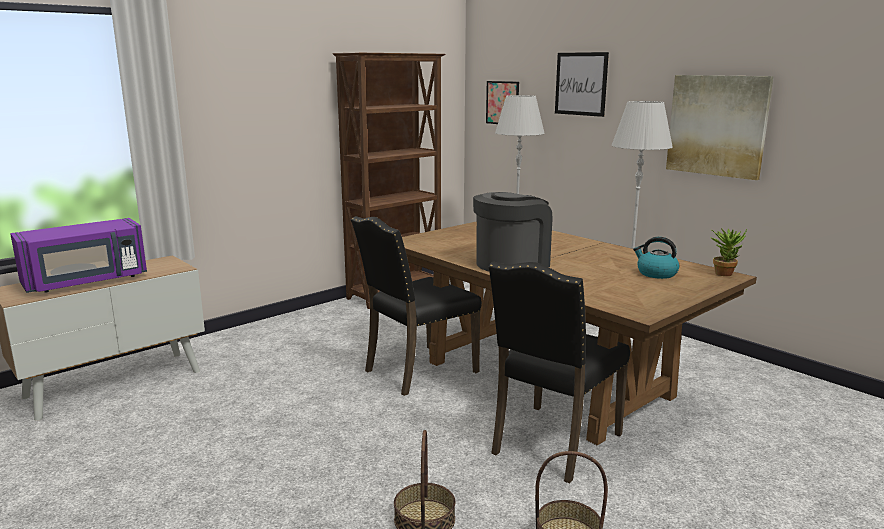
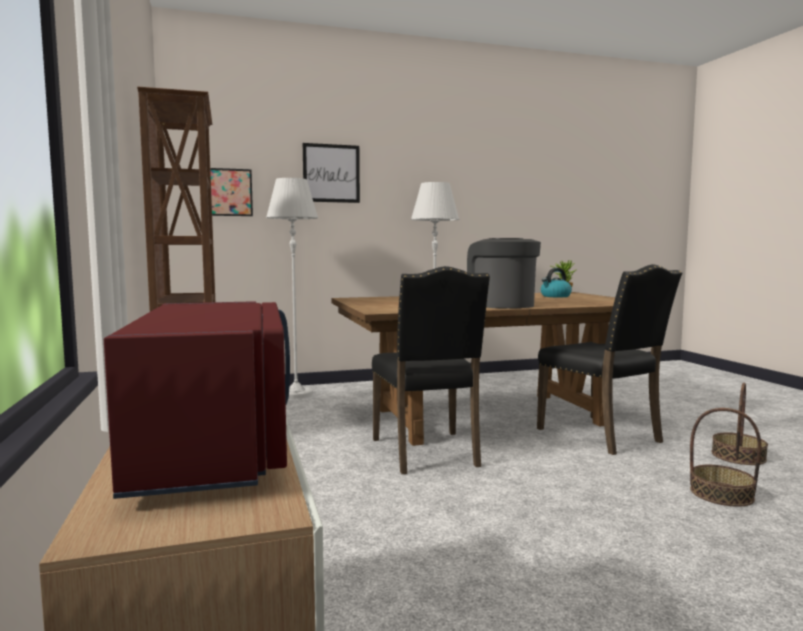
camera: 65 degrees left, 10 degrees down
purple microwave [10,218,147,293] -> red microwave [104,301,290,499]
picture [666,75,774,180] -> none

